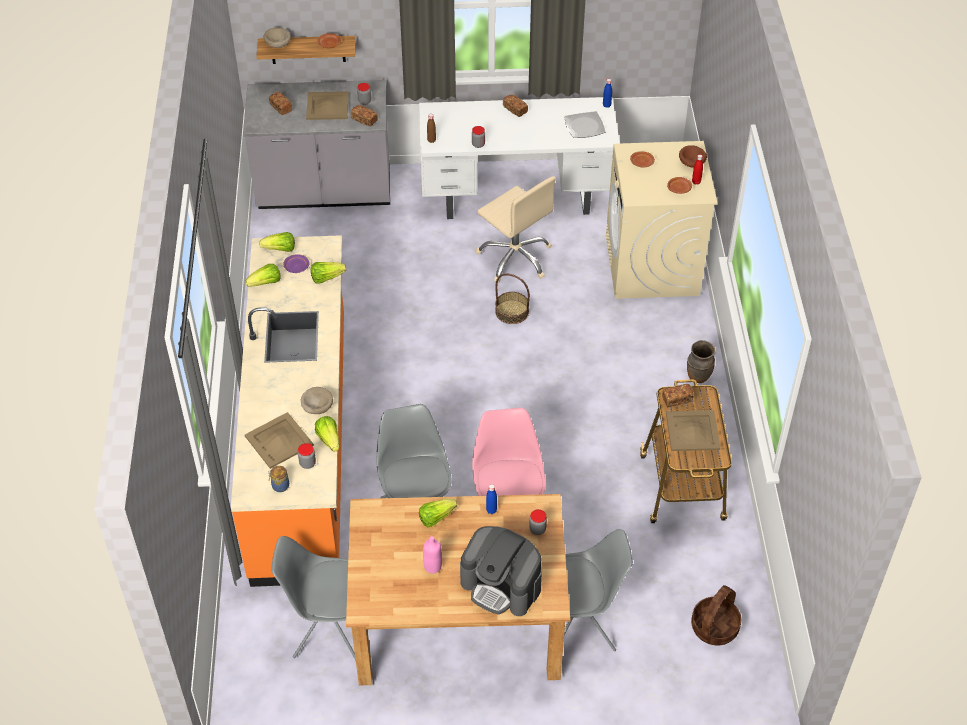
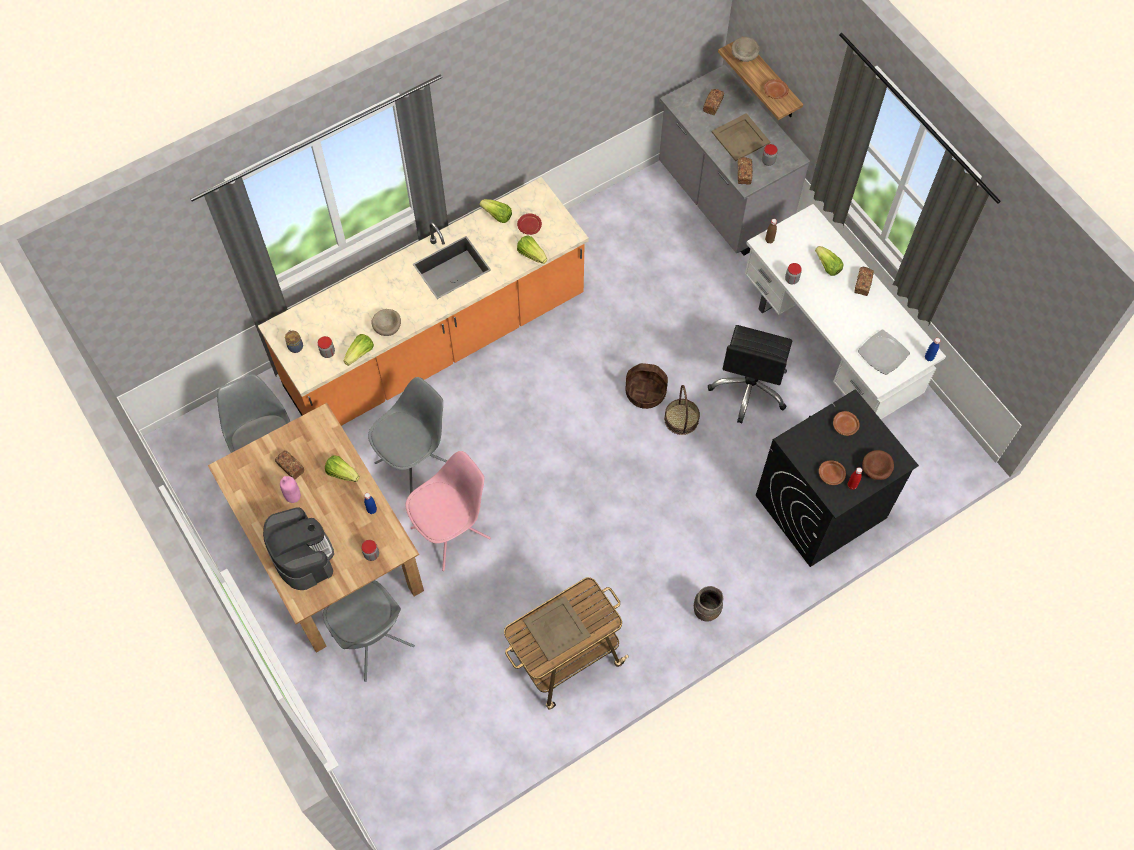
camera: 60 degrees right, 15 degrees up
beige tray [245,412,314,469] -> none
lettuce [259,232,295,252] -> lettuce moved to [815,246,844,276]
purple plate [283,254,310,273] -> red plate [517,213,542,235]
coffee machine [460,526,542,616] -> coffee machine turned 150 degrees clockwise [263,507,334,590]
beige office chair [476,176,556,283] -> black office chair [708,325,792,423]
beige washing machine [606,141,718,299] -> black washing machine [756,389,919,567]
bread [662,384,694,407] -> bread moved to [275,450,304,479]
basket [691,585,741,645] -> basket moved to [625,363,668,409]

